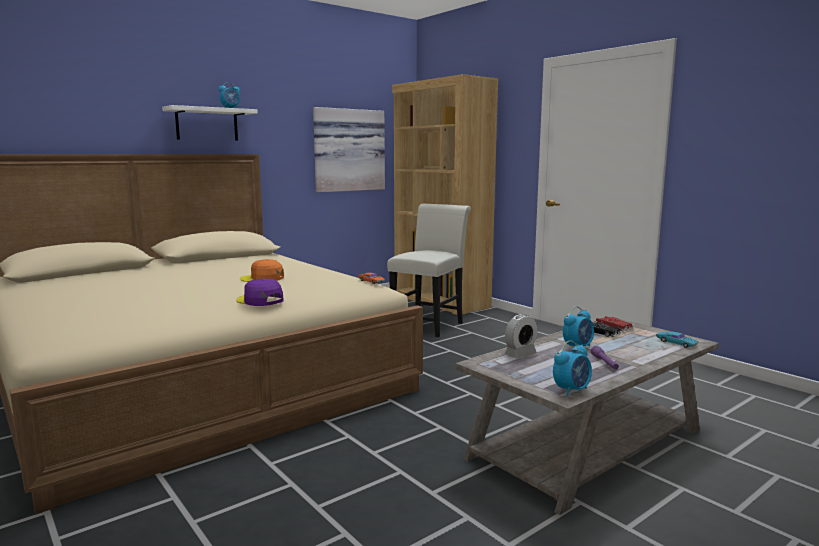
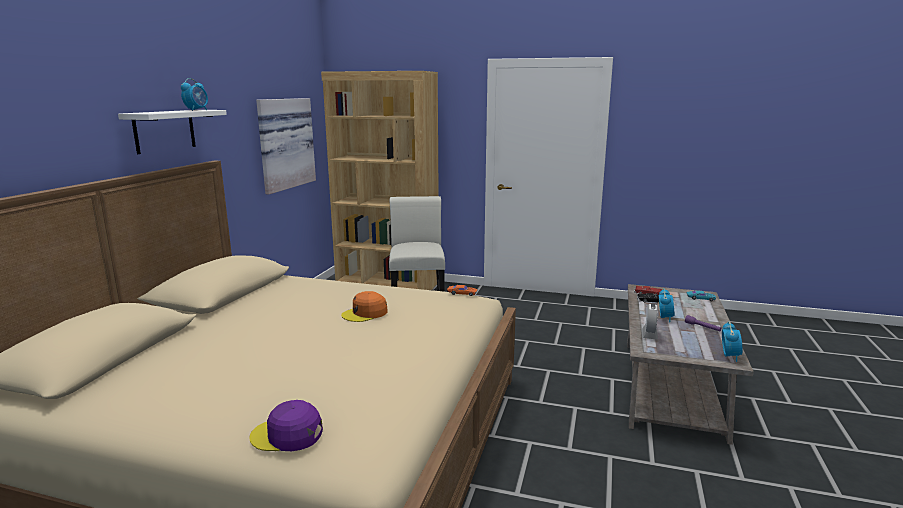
camera: 35 degrees left, 5 degrees up
purple cap [236,279,284,306] -> purple cap moved to [249,400,323,451]

